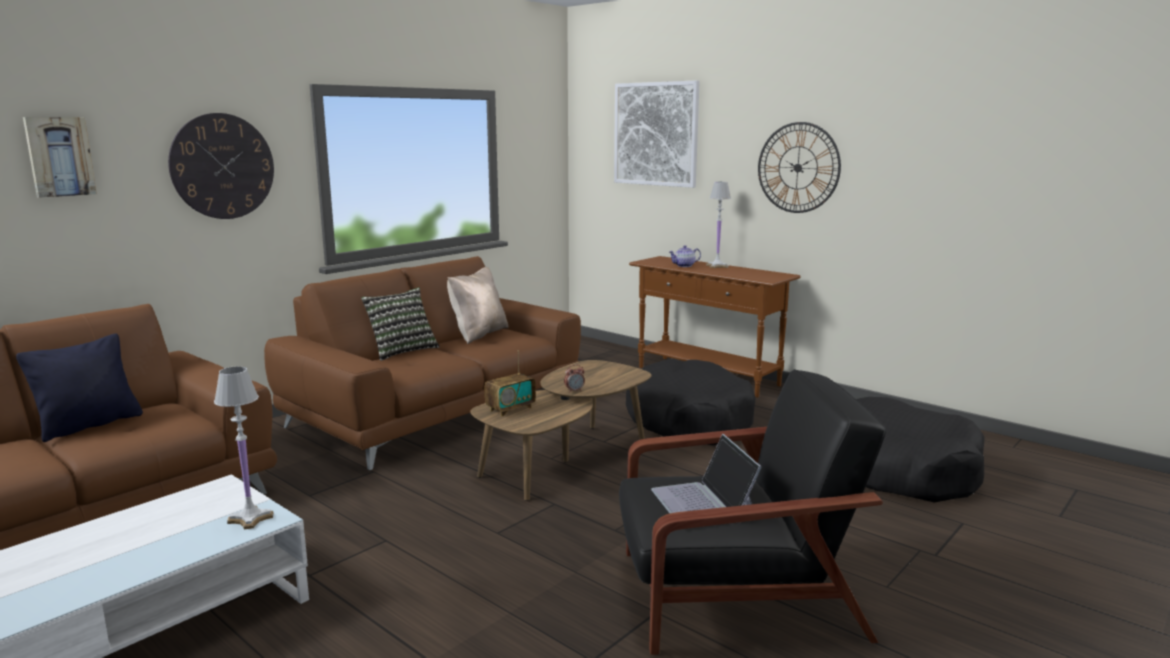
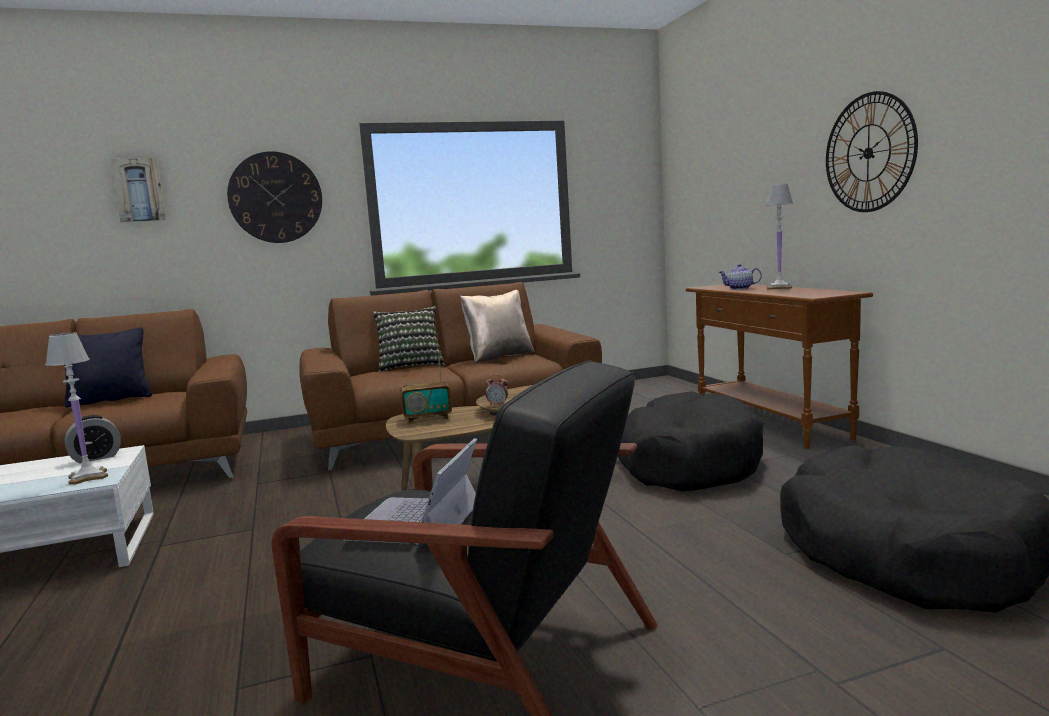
camera: 30 degrees right, 5 degrees down
picture [614,80,700,188] -> none
none -> alarm clock [65,415,121,463]

